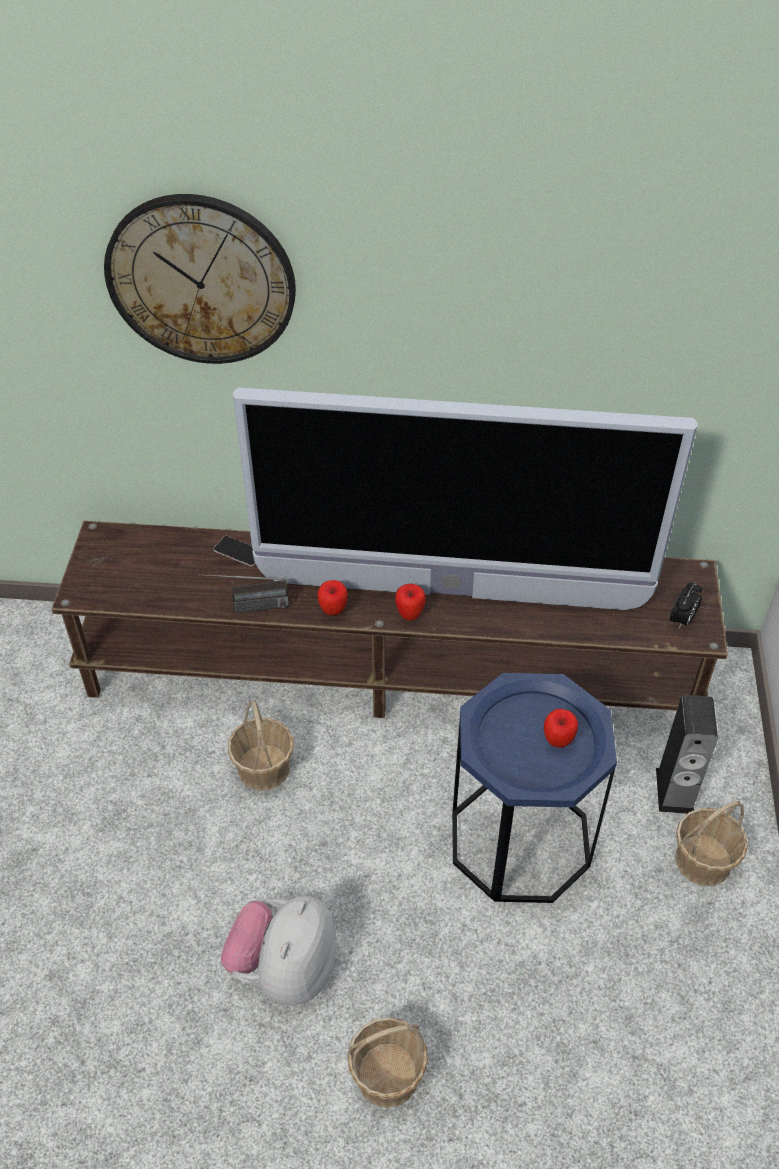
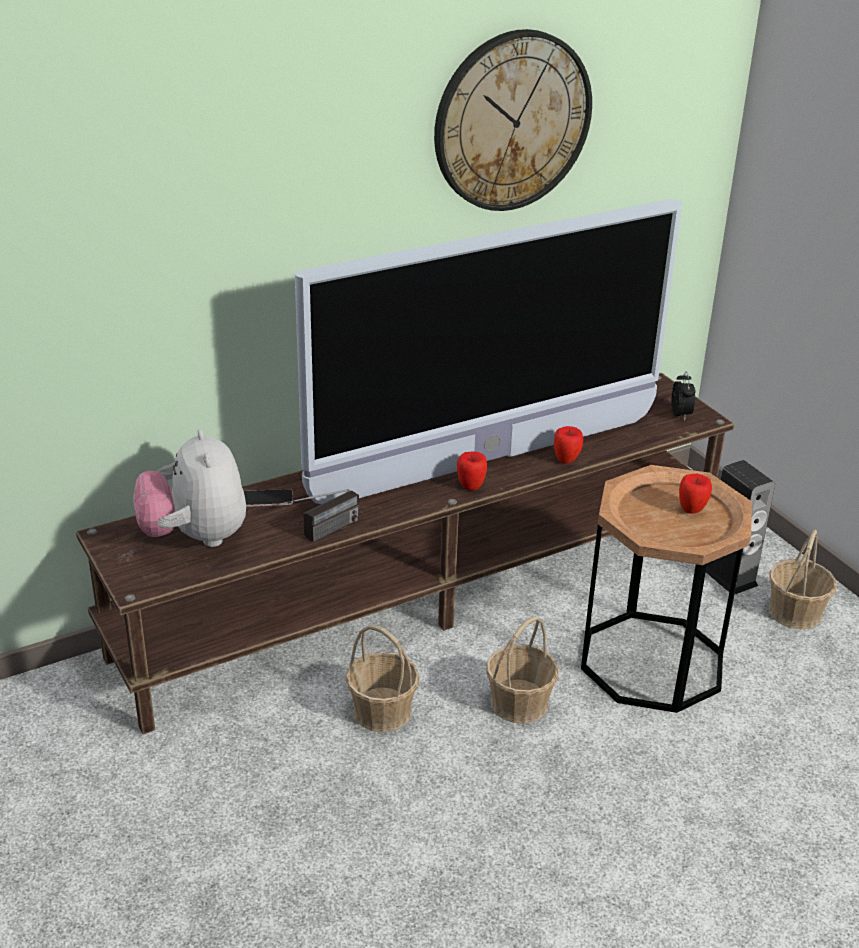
camera: 35 degrees left, 15 degrees down
wall clock [104,194,296,364] -> wall clock moved to [434,29,592,211]
plush toy [221,896,336,1006] -> plush toy moved to [133,429,246,547]
apple [318,580,347,616] -> apple moved to [554,426,583,463]
basket [347,1017,428,1108] -> basket moved to [486,616,559,724]
blue side table [452,673,617,903] -> brown side table [581,465,752,713]

